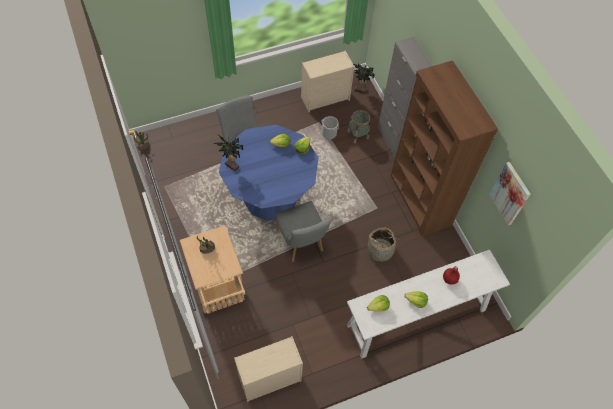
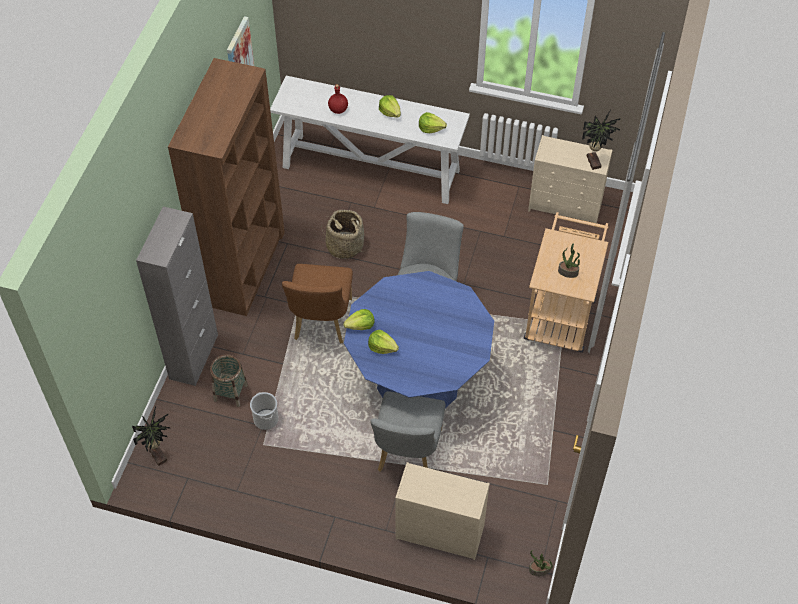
camera: 140 degrees left, 5 degrees down
potted plant [214,135,244,171] -> potted plant moved to [582,110,621,170]
beige dresser [301,51,354,113] -> beige dresser moved to [395,462,490,560]
none -> brown chair [282,264,353,344]

